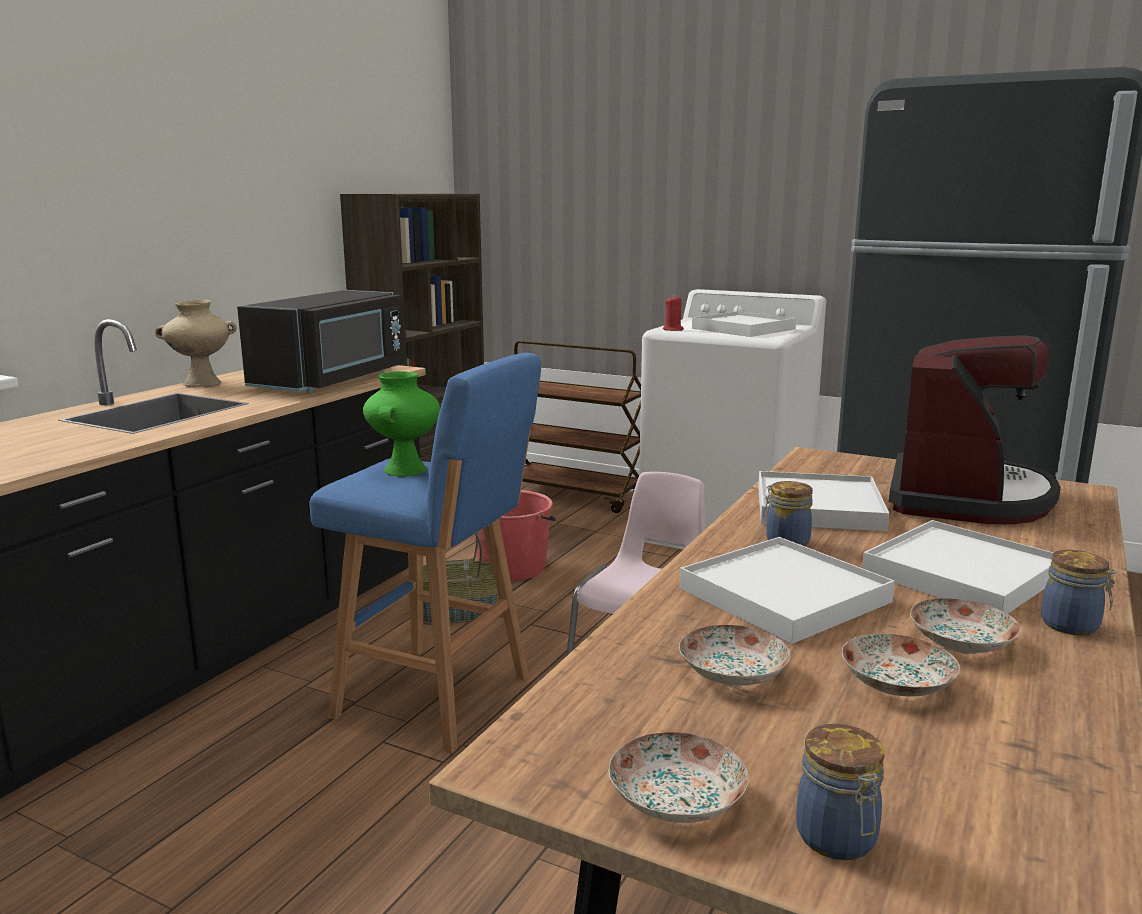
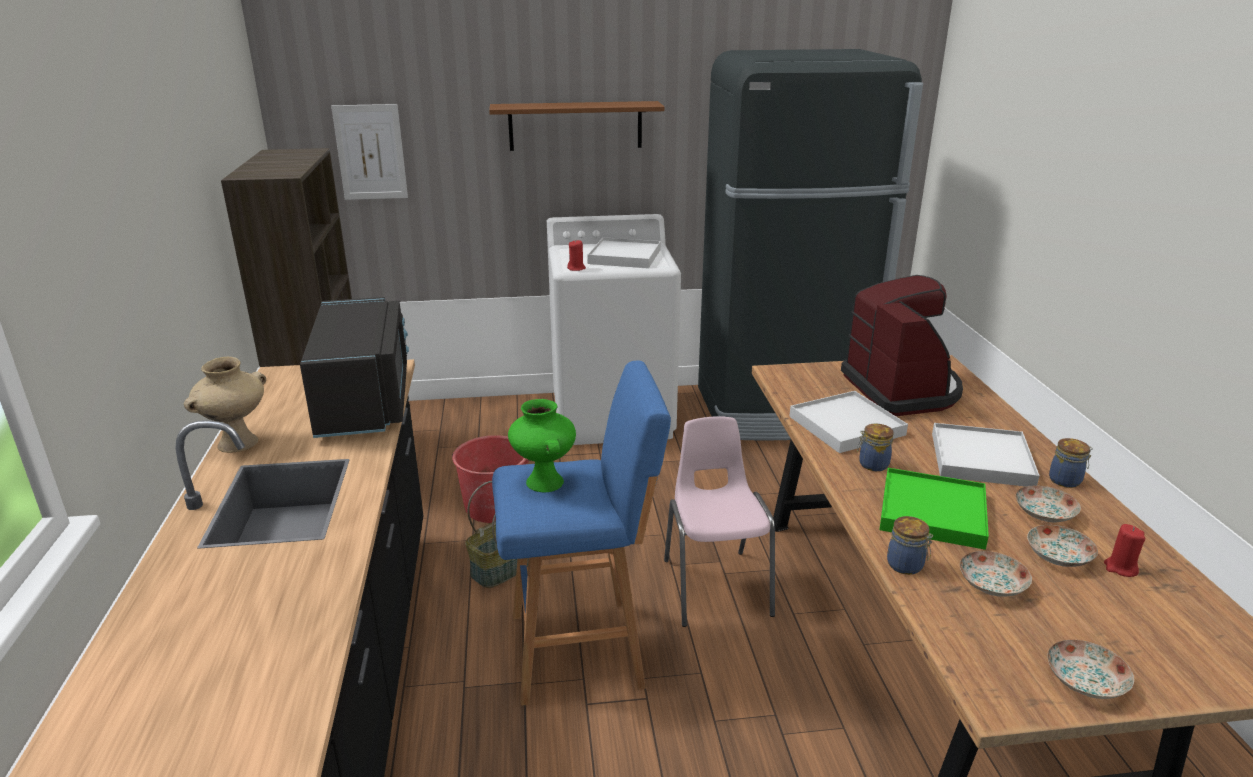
camera: 35 degrees left, 10 degrees up
brown cart [514,341,641,513] -> none
white tray [680,537,895,644] -> green tray [879,468,989,550]
jar [796,724,885,860] -> jar moved to [887,516,933,575]
none -> picture [331,104,408,200]
none -> brown shelf [489,101,665,151]
none -> red candle [1104,524,1145,577]

